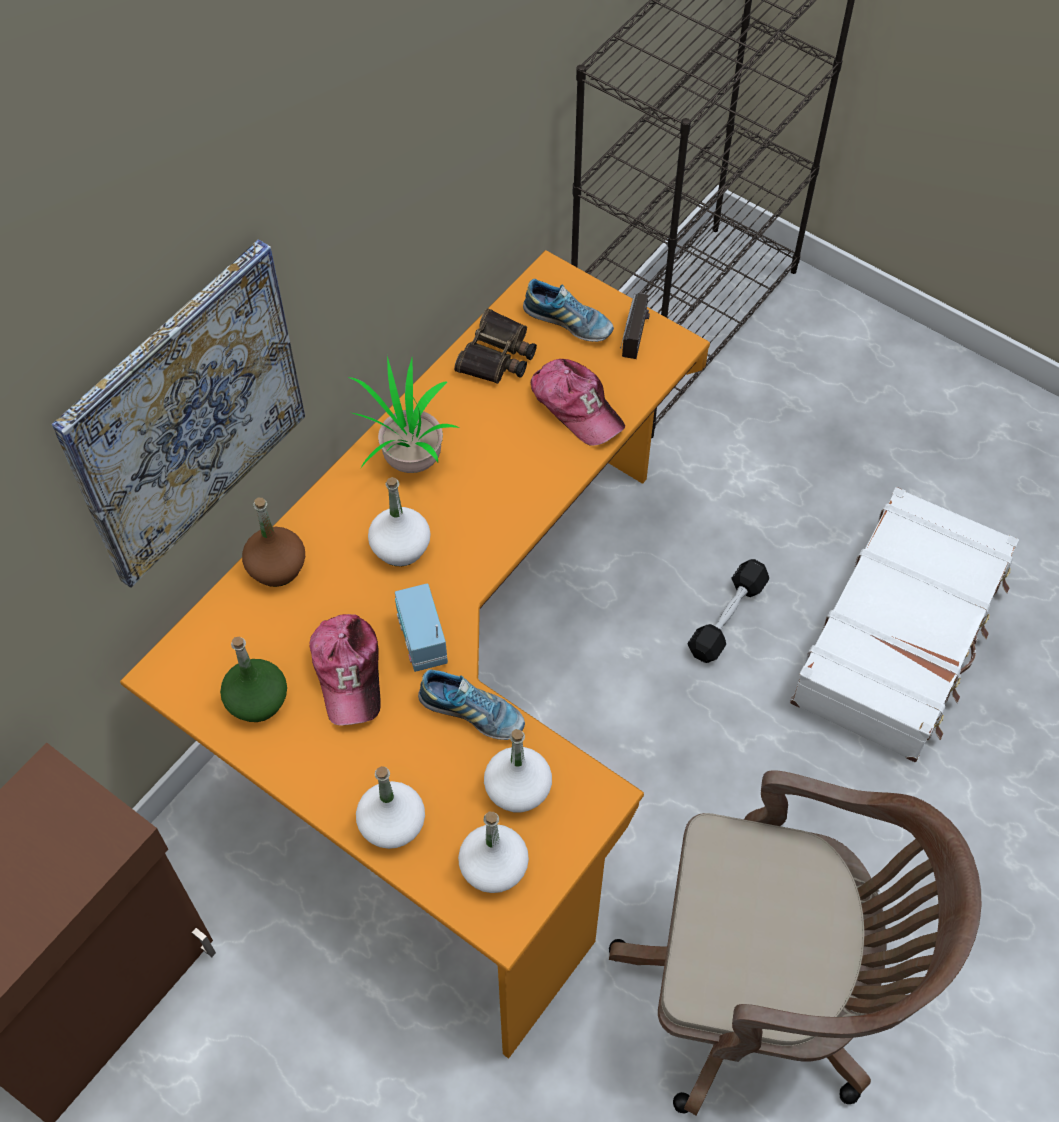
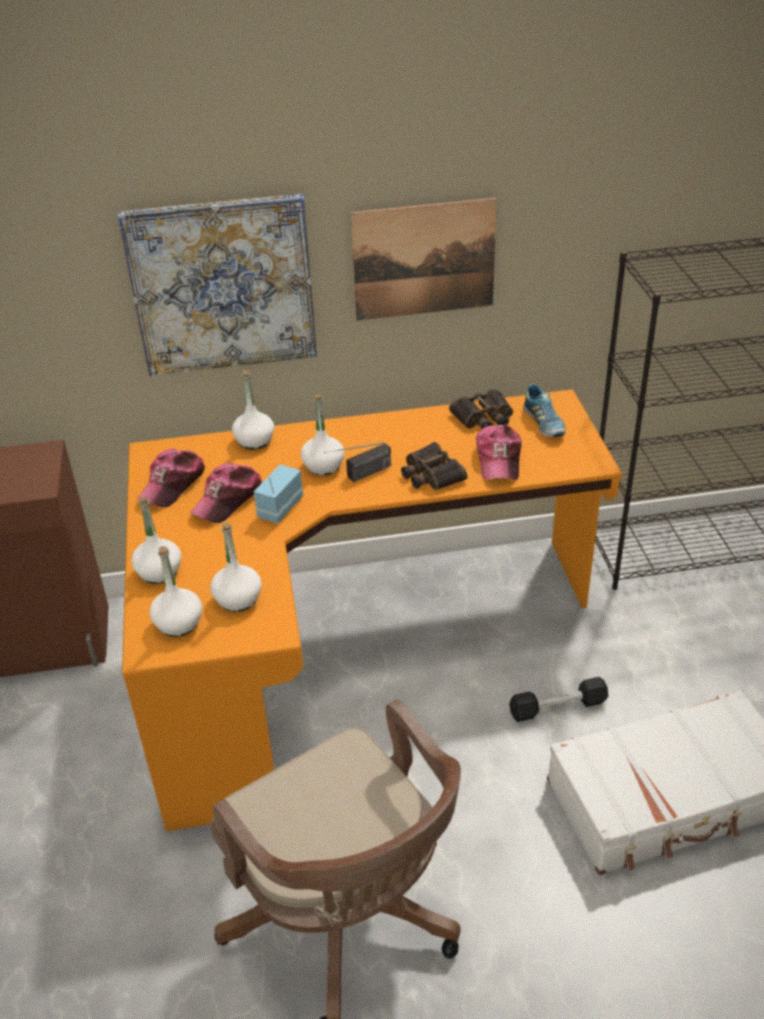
camera: 45 degrees right, 20 degrees down
green bottle [220,637,287,722] -> cap [137,449,205,507]
brown bottle [242,498,305,587] -> white bottle [232,370,274,450]
potted plant [348,356,459,473] -> none
shoe [418,669,525,740] -> none
radio [620,293,650,359] -> radio moved to [324,442,391,482]
none -> picture [351,198,497,321]
none -> binoculars [401,442,467,491]

